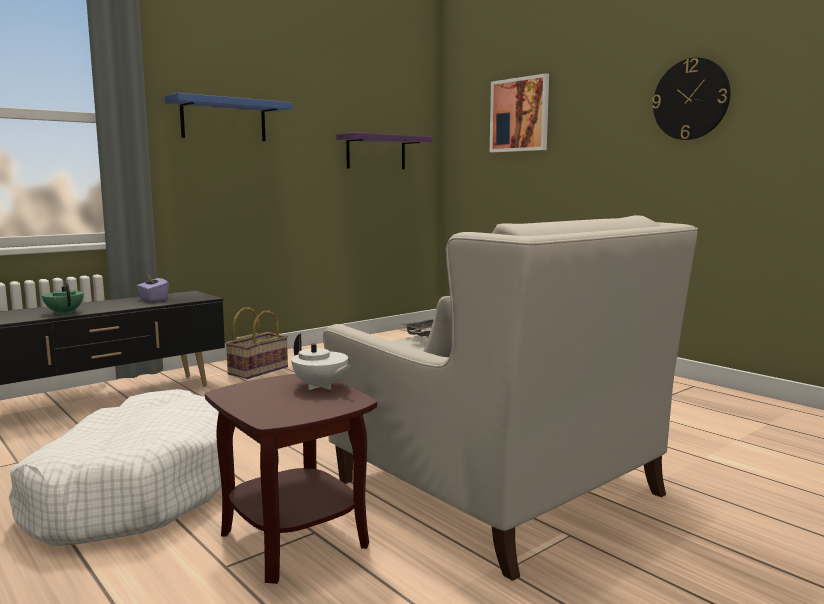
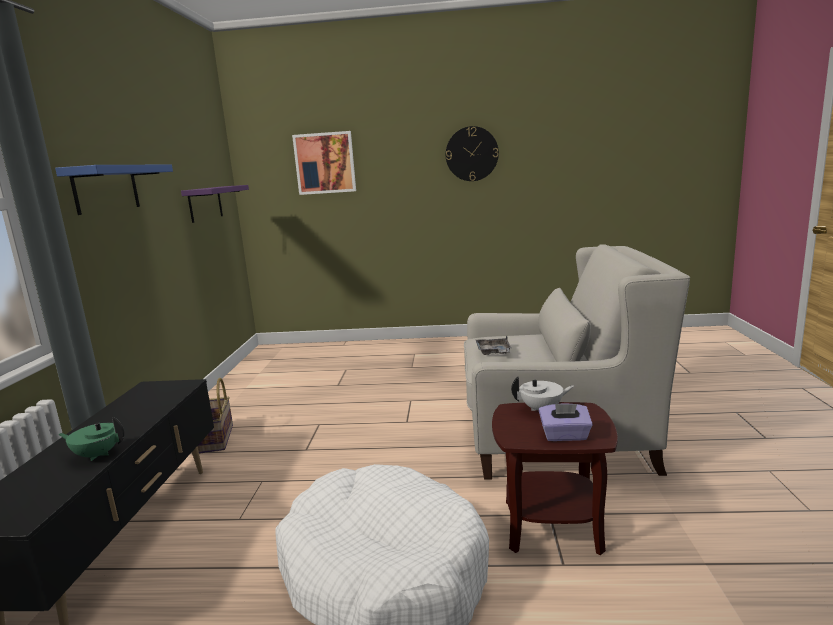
camera: 45 degrees left, 5 degrees up
purple tissue box [137,273,169,302] -> purple tissue box moved to [539,403,593,441]

